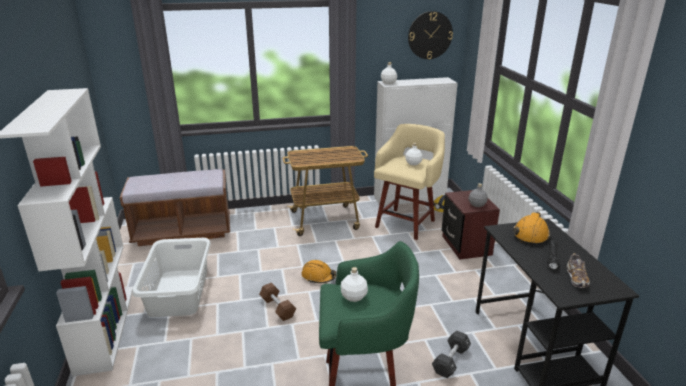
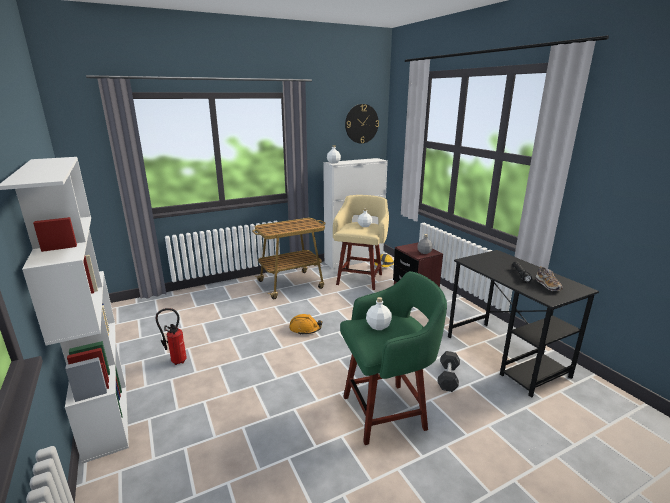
camera: 15 degrees left, 5 degrees down
brown bench [120,169,230,246] -> none
white laundry basket [132,238,211,317] -> fire extinguisher [156,308,187,365]
brown dumbbell [259,283,296,321] -> none
orange hard hat [513,212,550,245] -> none

